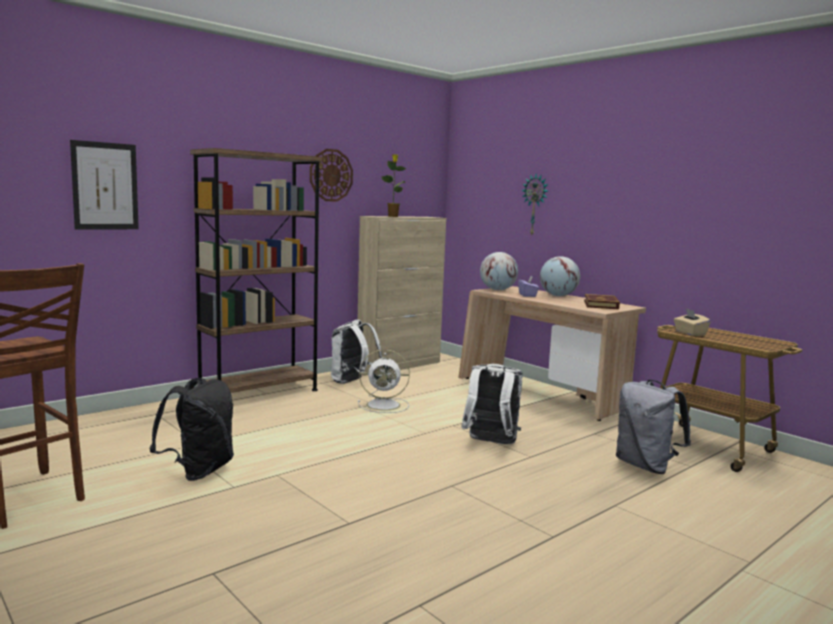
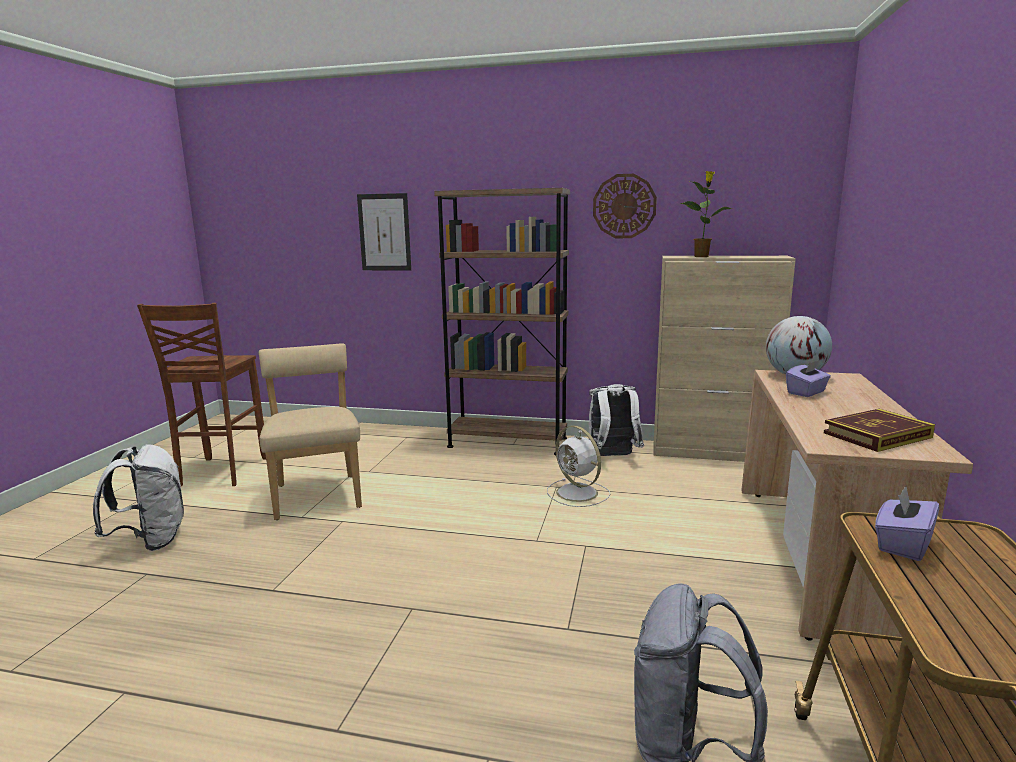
camera: 55 degrees right, 5 degrees up
black backpack [149,378,234,481] -> beige chair [259,343,362,520]
white backpack [461,364,523,444] -> white backpack moved to [93,444,184,551]
wall clock [521,174,548,235] -> none
globe [540,256,580,296] -> none
beige tissue box [674,309,711,336] -> purple tissue box [875,486,939,561]

